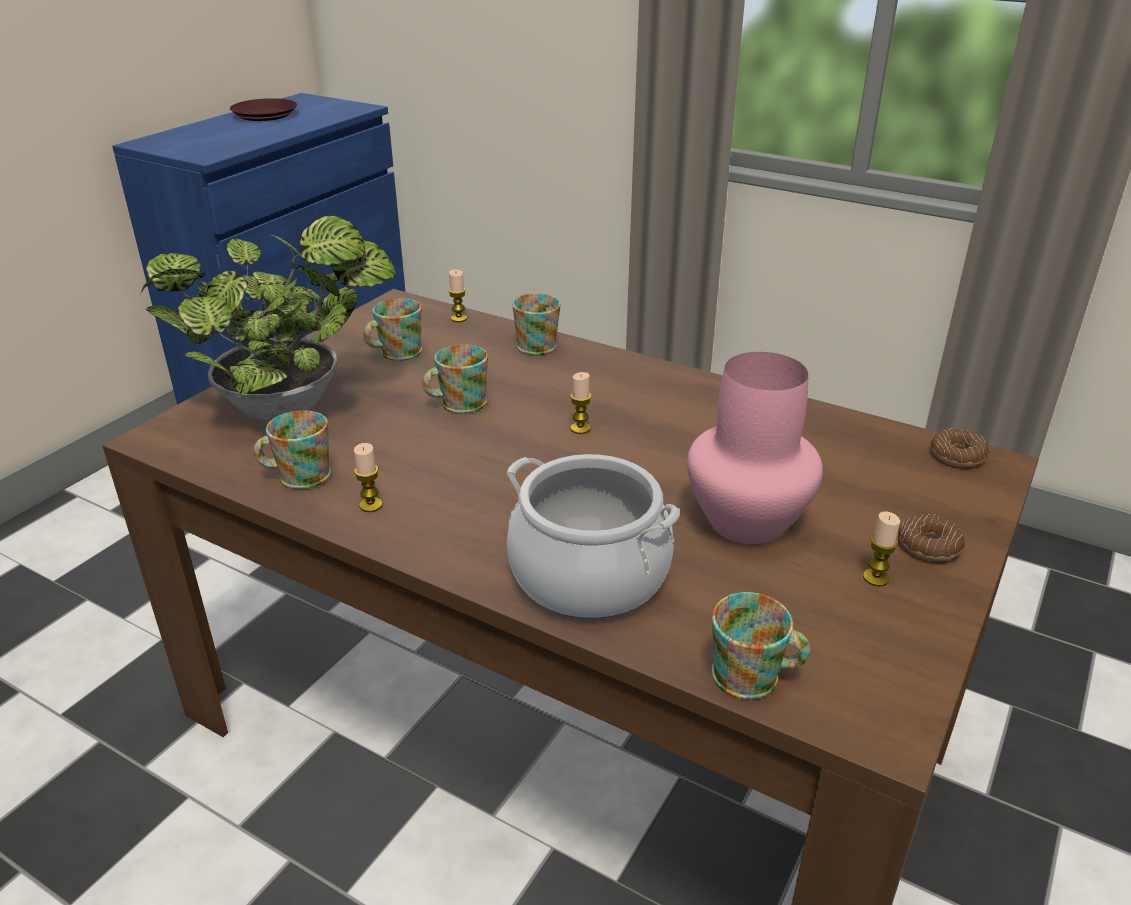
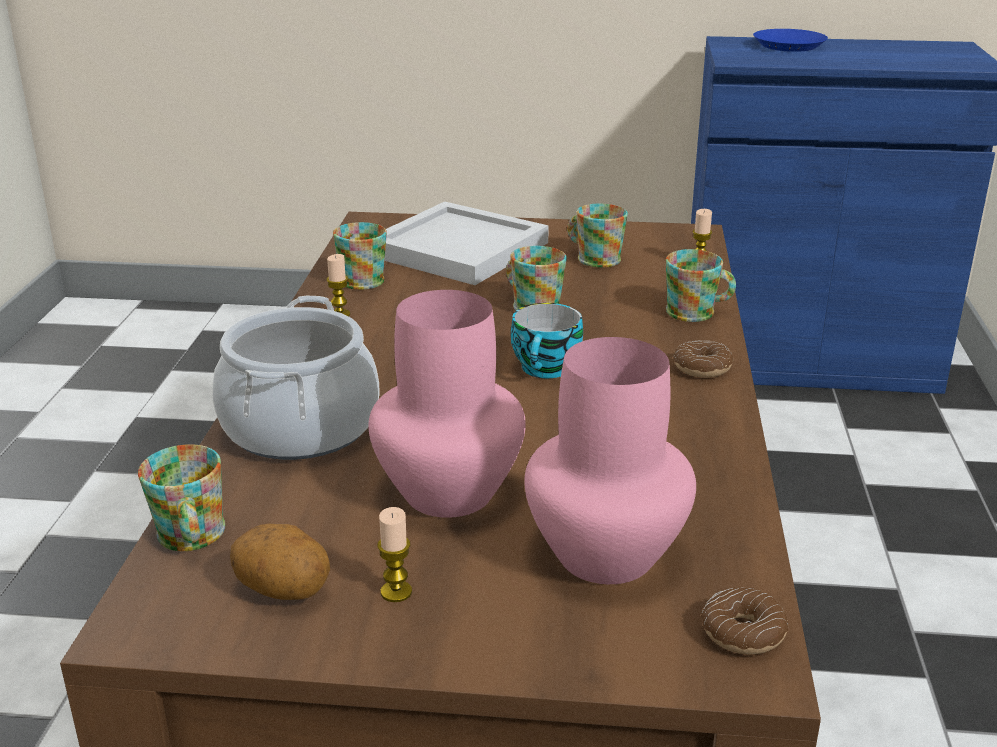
camera: 65 degrees right, 5 degrees down
potted plant [140,215,396,422] -> white tray [384,202,549,285]
brown plate [230,98,297,121] -> none
candle [570,372,591,434] -> cup [511,303,583,378]
donut [898,513,965,561] -> donut moved to [673,340,734,378]
none -> potato [230,524,330,600]
none -> pink vase [524,337,696,584]
none -> blue plate [753,29,828,52]

